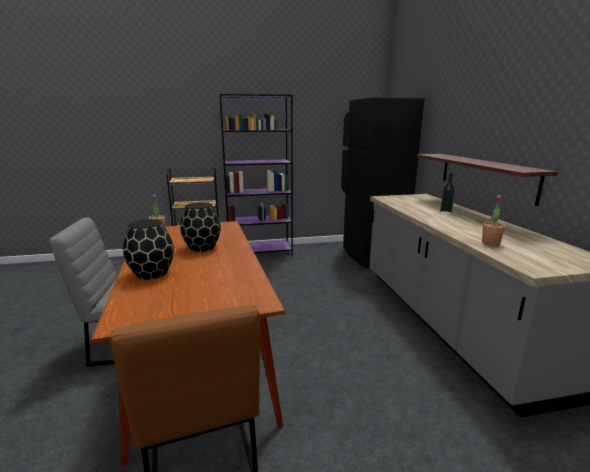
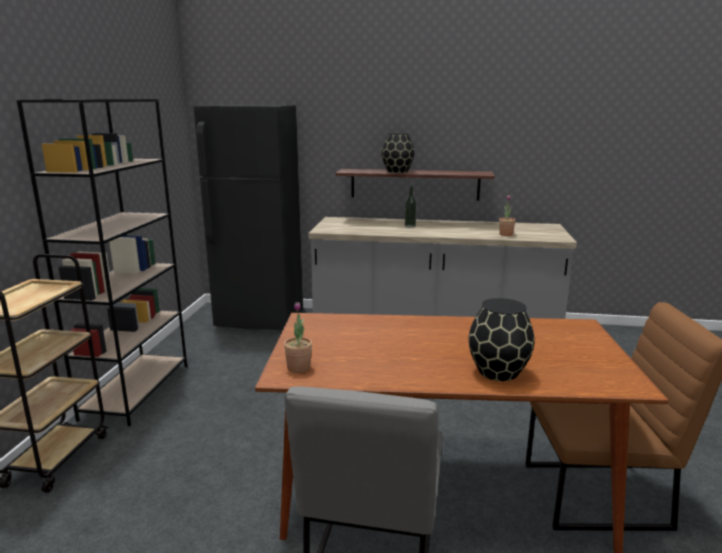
camera: 70 degrees left, 0 degrees up
black vase [180,202,221,252] -> black vase moved to [382,133,414,173]
purple bookcase [219,94,293,256] -> beige bookcase [17,99,187,426]

